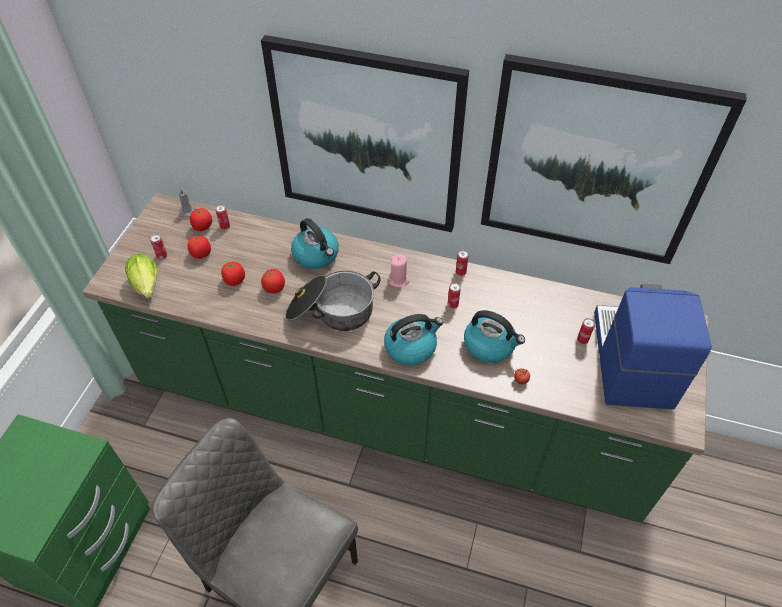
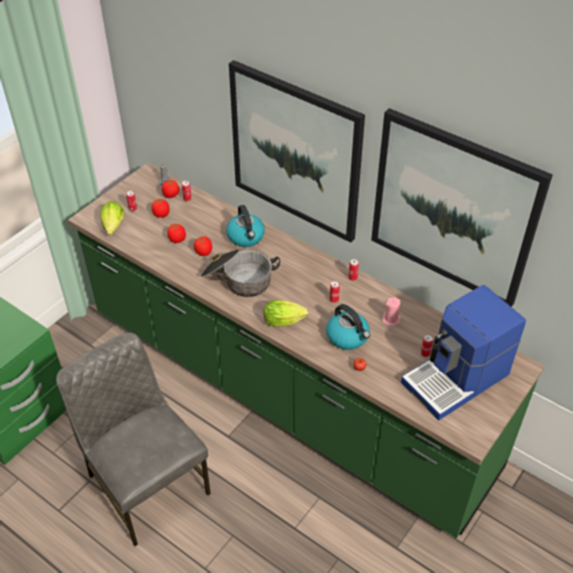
camera: 20 degrees right, 5 degrees down
kettle [384,314,443,365] -> lettuce [264,300,309,327]
pink candle [389,254,409,287] -> pink candle moved to [382,297,401,326]
coffee machine [594,284,712,409] -> coffee machine turned 150 degrees counterclockwise [401,285,526,421]

